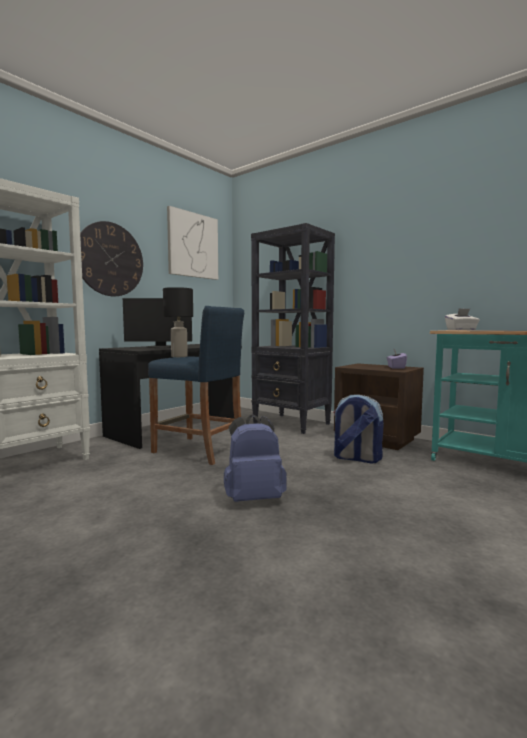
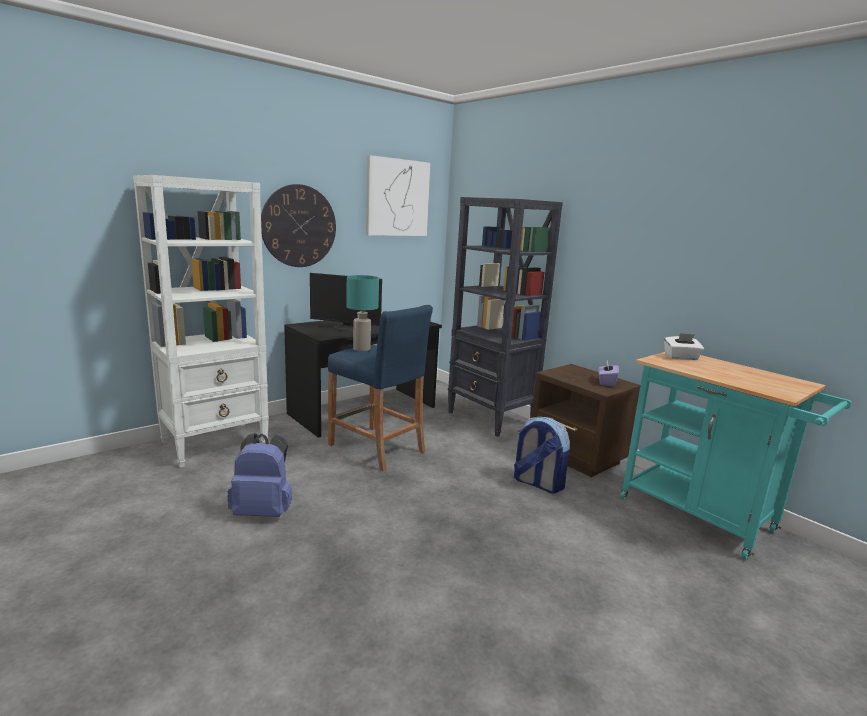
camera: 10 degrees right, 10 degrees up
black table lamp [163,287,193,357] -> turquoise table lamp [346,275,379,351]
blue backpack [224,414,287,502] -> blue backpack moved to [228,433,292,517]

